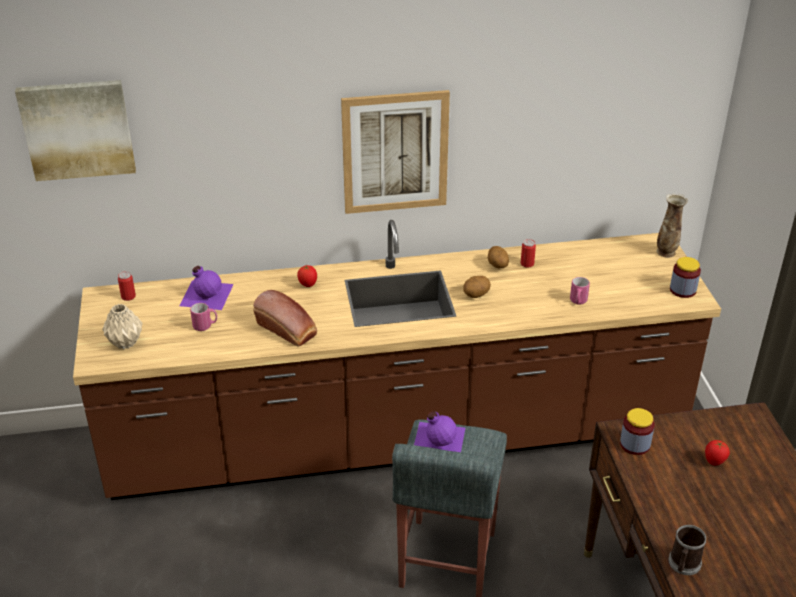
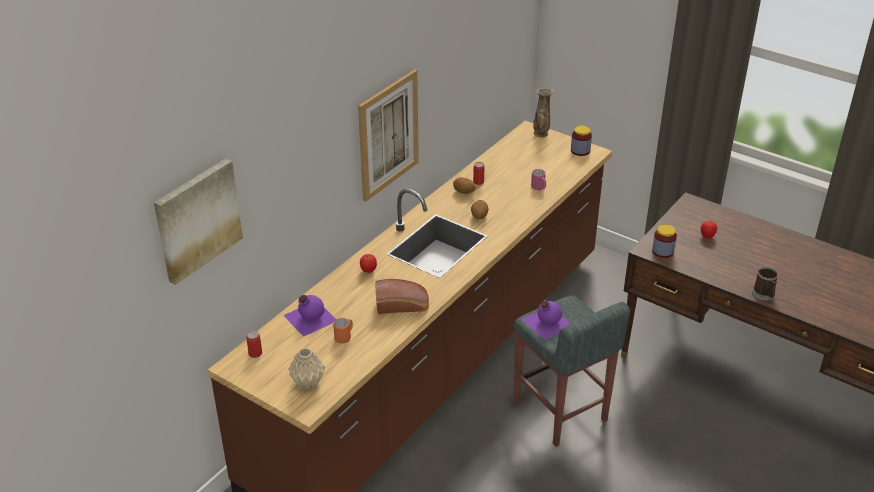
camera: 45 degrees left, 0 degrees up
pink mug [190,303,217,331] -> orange mug [333,318,353,343]

